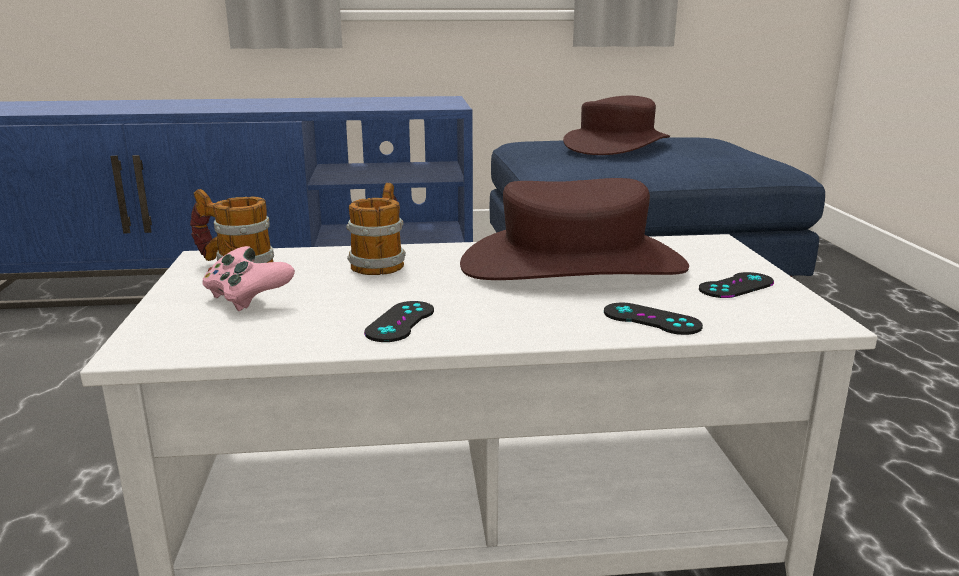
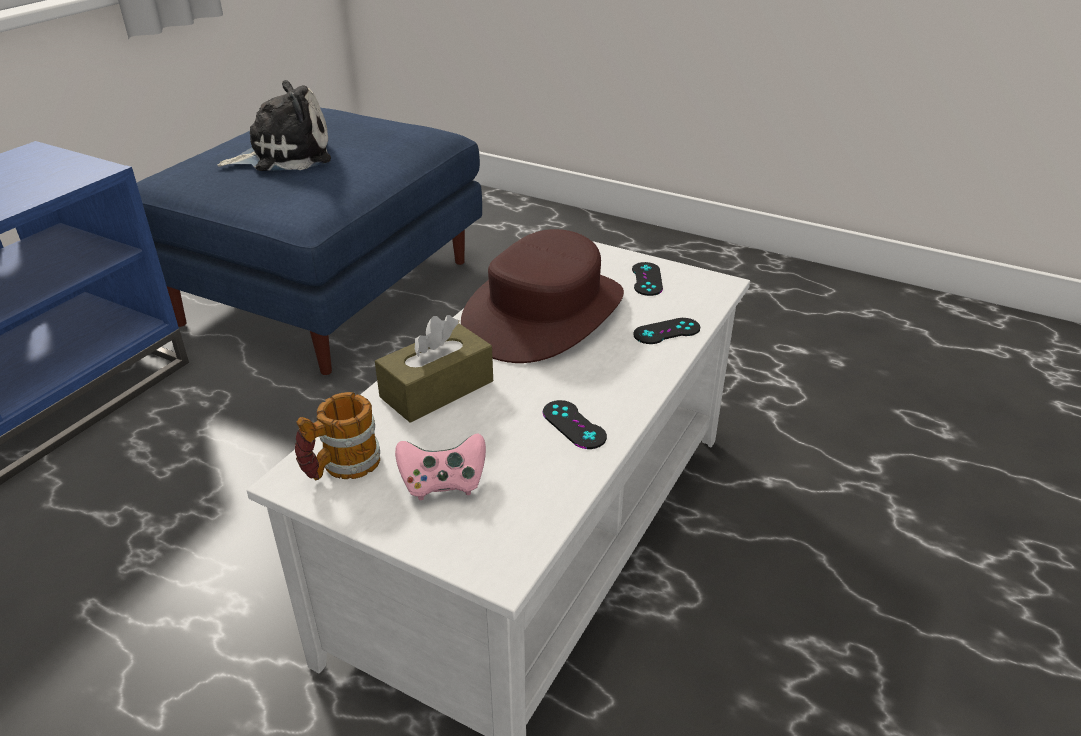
camera: 55 degrees left, 15 degrees up
mug [346,183,406,275] -> brown tissue box [375,315,493,423]
brown hat [563,96,670,155] -> plush toy [217,80,331,171]

